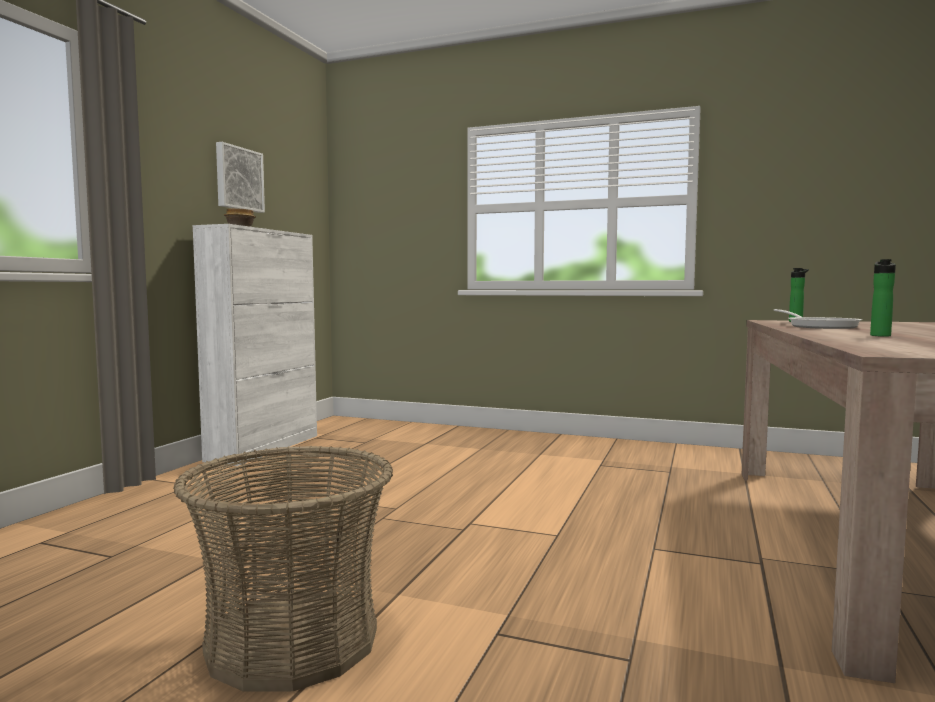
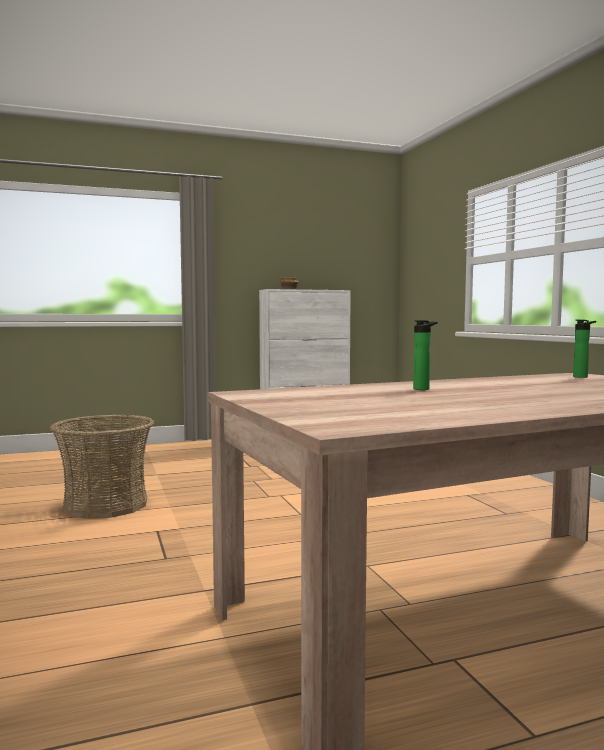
camera: 50 degrees right, 0 degrees up
picture [216,142,265,213] -> none
frying pan [774,309,862,329] -> none

